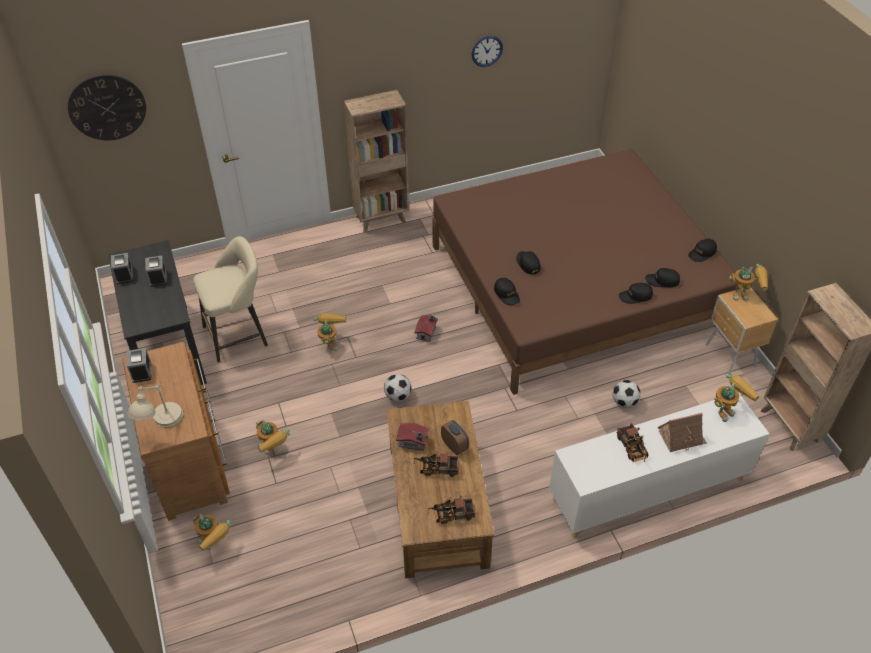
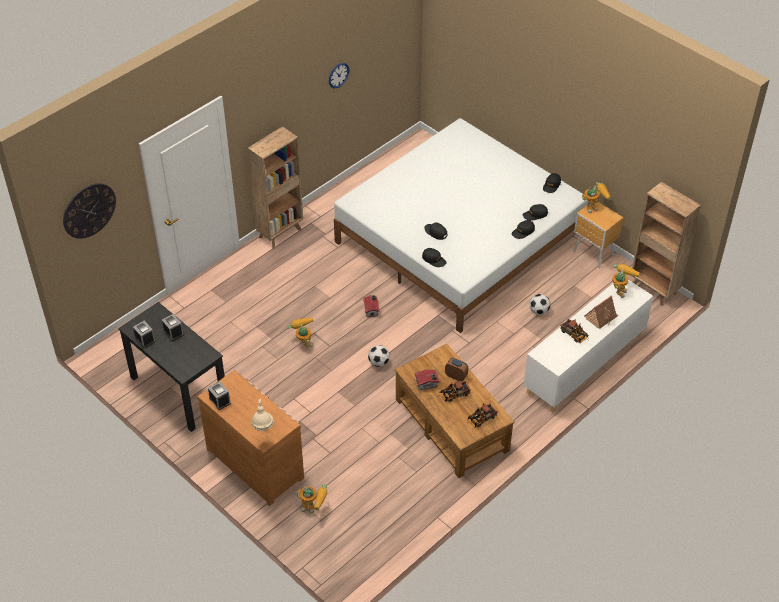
camera: 25 degrees left, 0 degrees up
beige stool [193,236,268,363] -> none
toy robot [256,419,290,455] -> none
brown bed [432,149,738,395] -> white bed [334,118,588,333]

